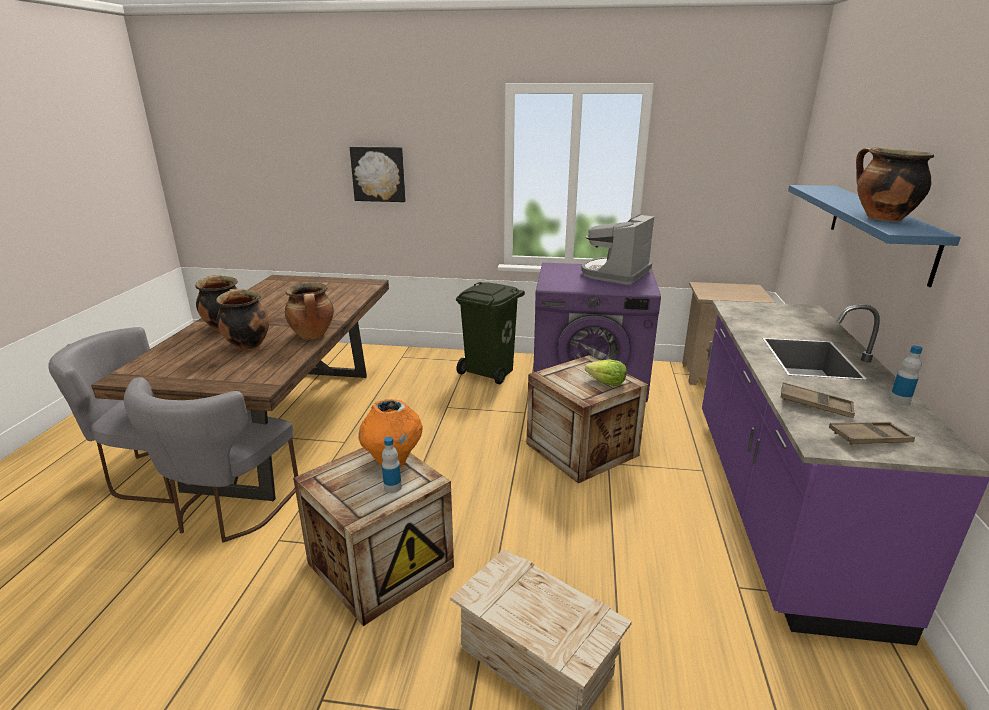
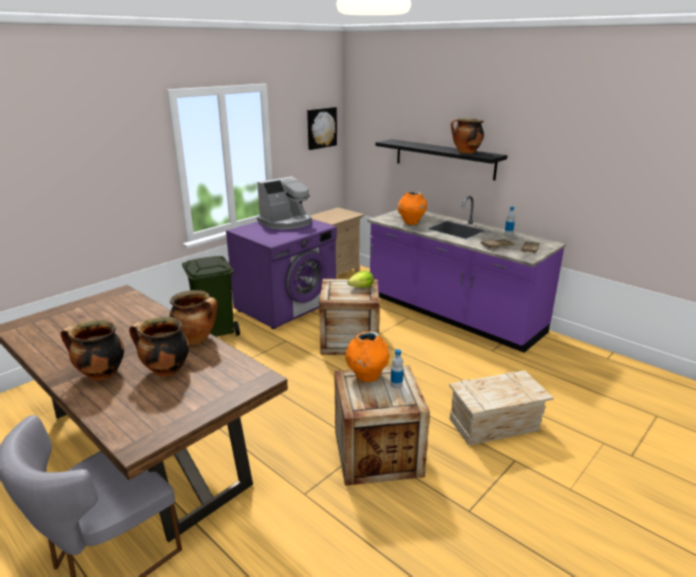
camera: 55 degrees left, 0 degrees up
grey chair [124,377,298,542] -> none
picture [350,147,406,202] -> picture moved to [307,107,337,150]
coffee machine [581,214,654,285] -> coffee machine turned 105 degrees counterclockwise [257,176,312,230]
blue shelf [788,185,961,287] -> black shelf [375,139,507,180]
none -> orange vase [397,192,427,225]

